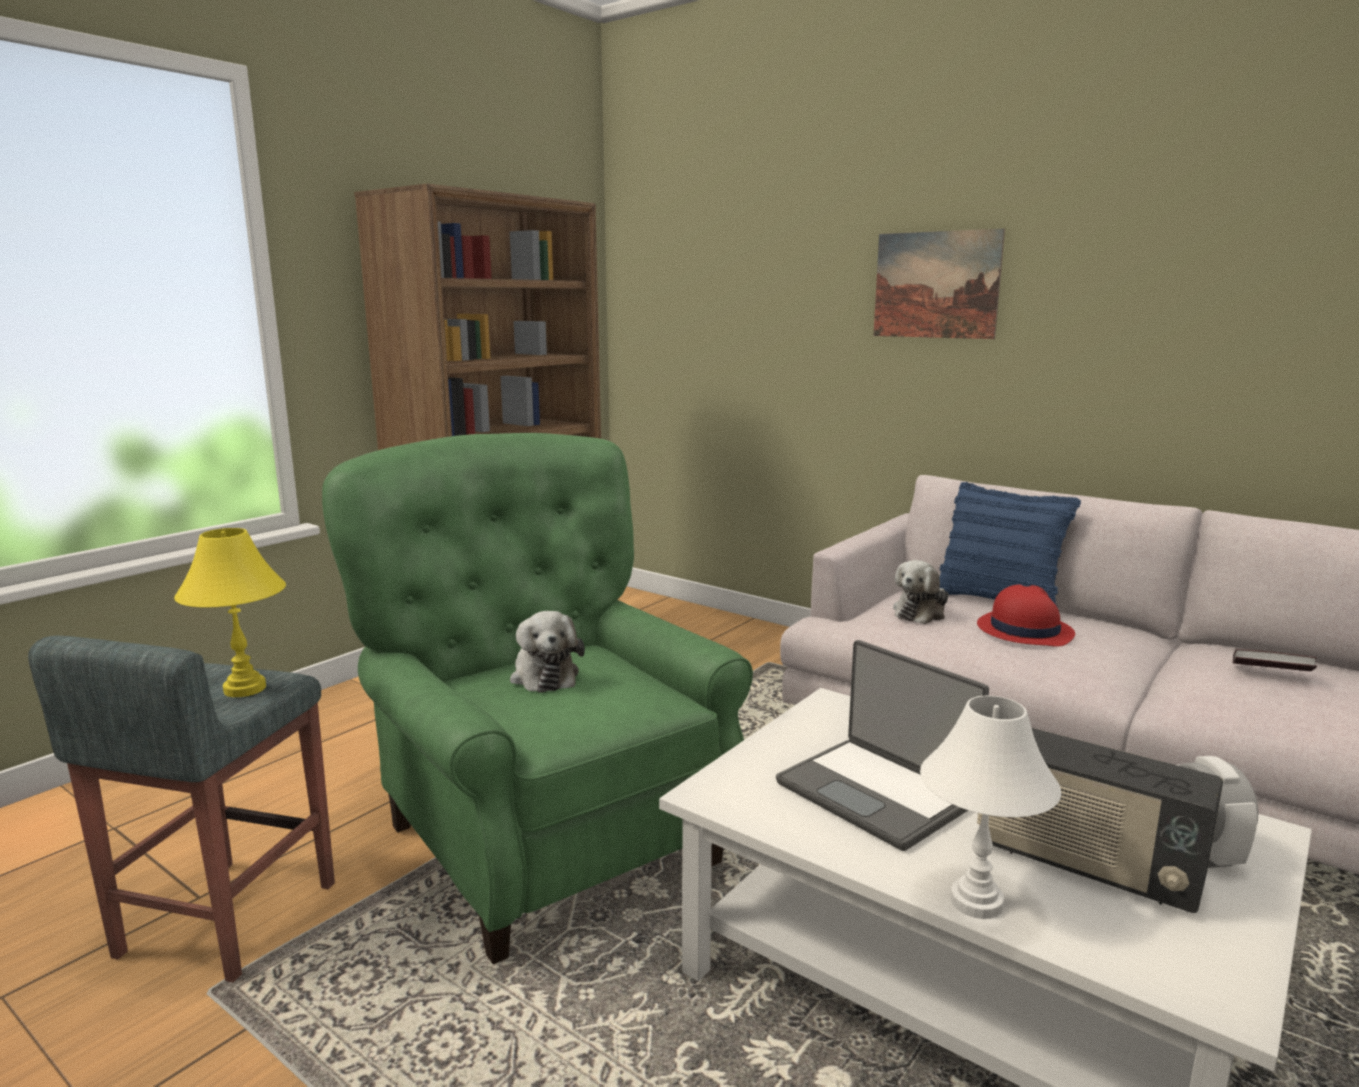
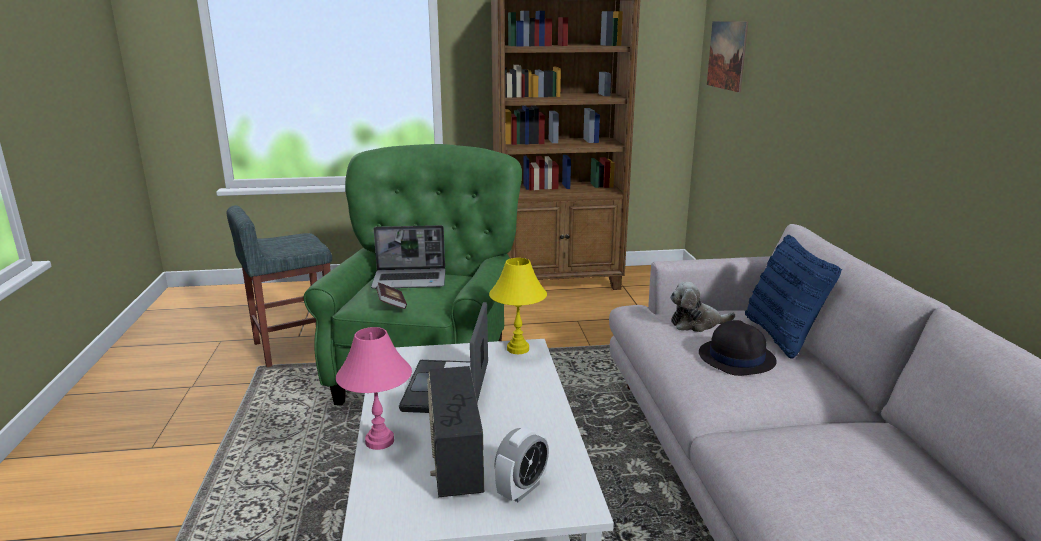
camera: 45 degrees right, 5 degrees up
yellow table lamp [174,528,286,697] -> yellow table lamp moved to [489,258,547,354]
plush toy [510,611,585,693] -> laptop [371,225,445,289]
picture [873,228,1005,339] -> picture moved to [707,21,748,93]
white table lamp [920,696,1061,919] -> pink table lamp [336,327,412,450]
red hat [977,584,1075,647] -> black hat [699,320,777,376]
book [1233,649,1317,671] -> book moved to [376,282,407,309]

